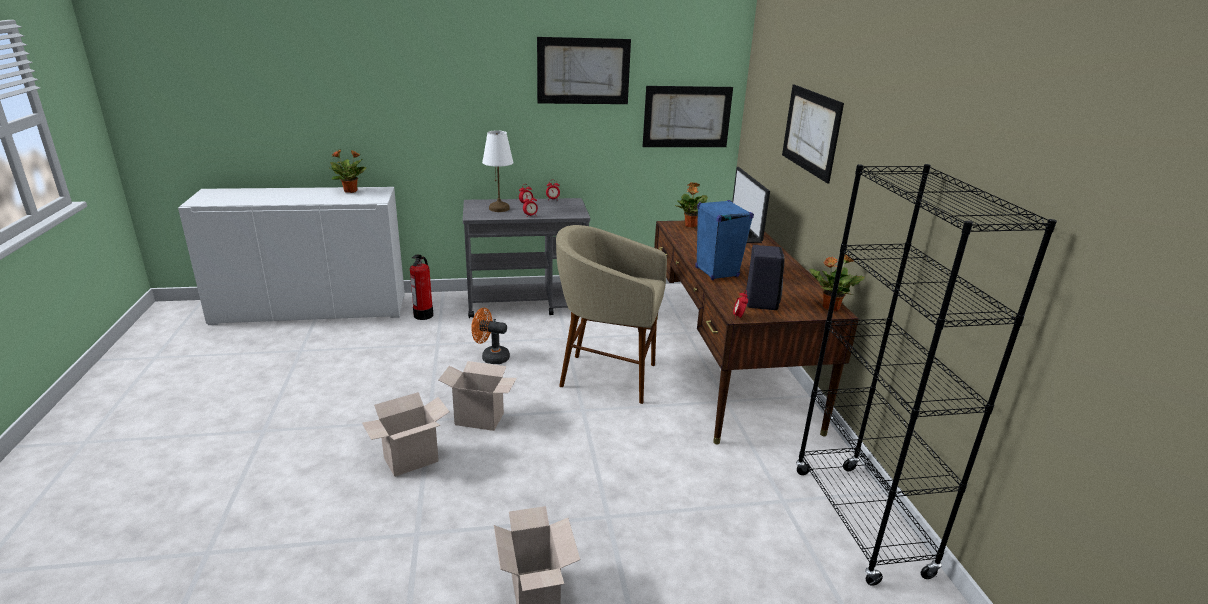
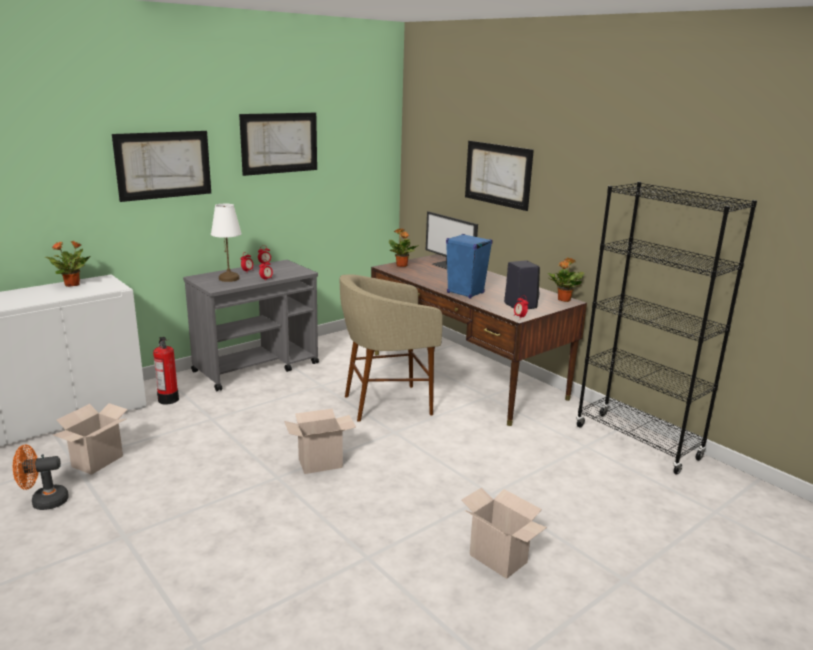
camera: 30 degrees left, 5 degrees down
cardboard box [362,392,450,477] -> cardboard box moved to [53,403,128,475]
orange fan [471,308,510,364] -> orange fan moved to [13,445,69,510]
picture [643,86,733,147] -> picture moved to [112,131,211,202]

